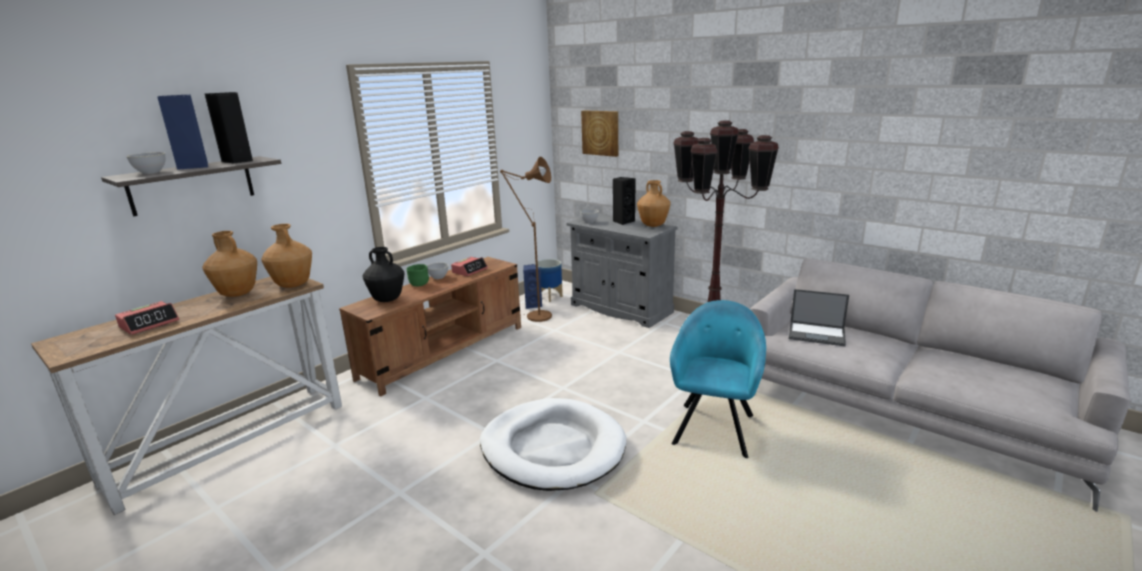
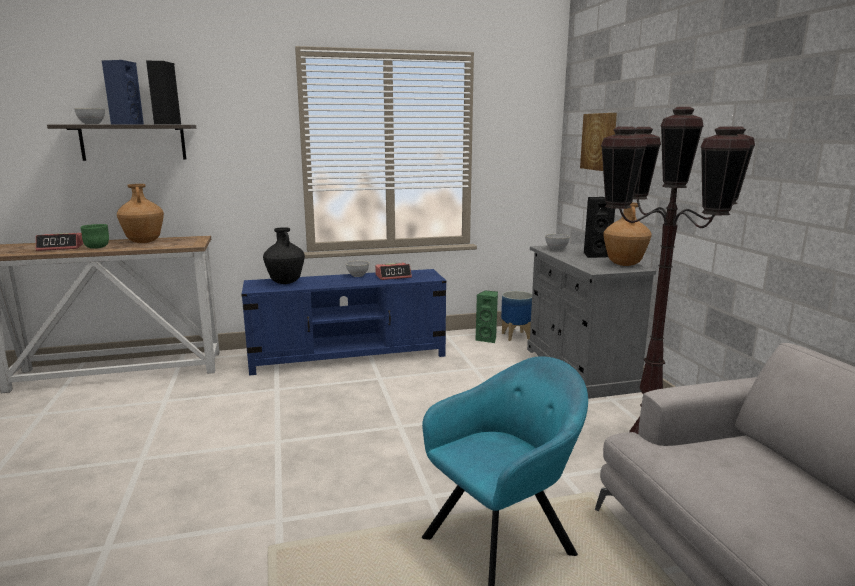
camera: 35 degrees right, 5 degrees down
brown vase [261,224,312,288] -> none
brown tv stand [339,257,521,397] -> blue tv stand [241,269,446,376]
green bowl [406,264,429,286] -> green bowl moved to [80,224,109,249]
white dog bed [480,398,626,491] -> none
brown floor lamp [500,157,552,322] -> none
blue speaker [523,264,543,309] -> green speaker [475,290,498,343]
laptop [789,289,849,346] -> none

